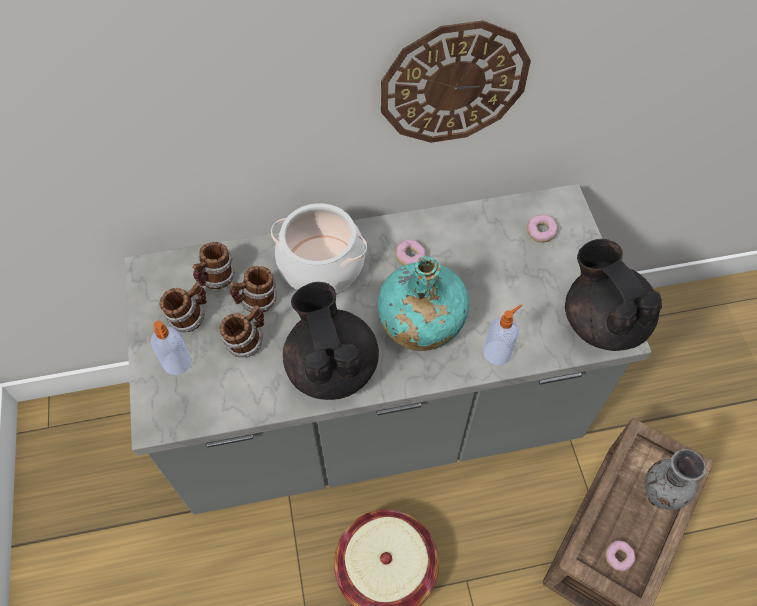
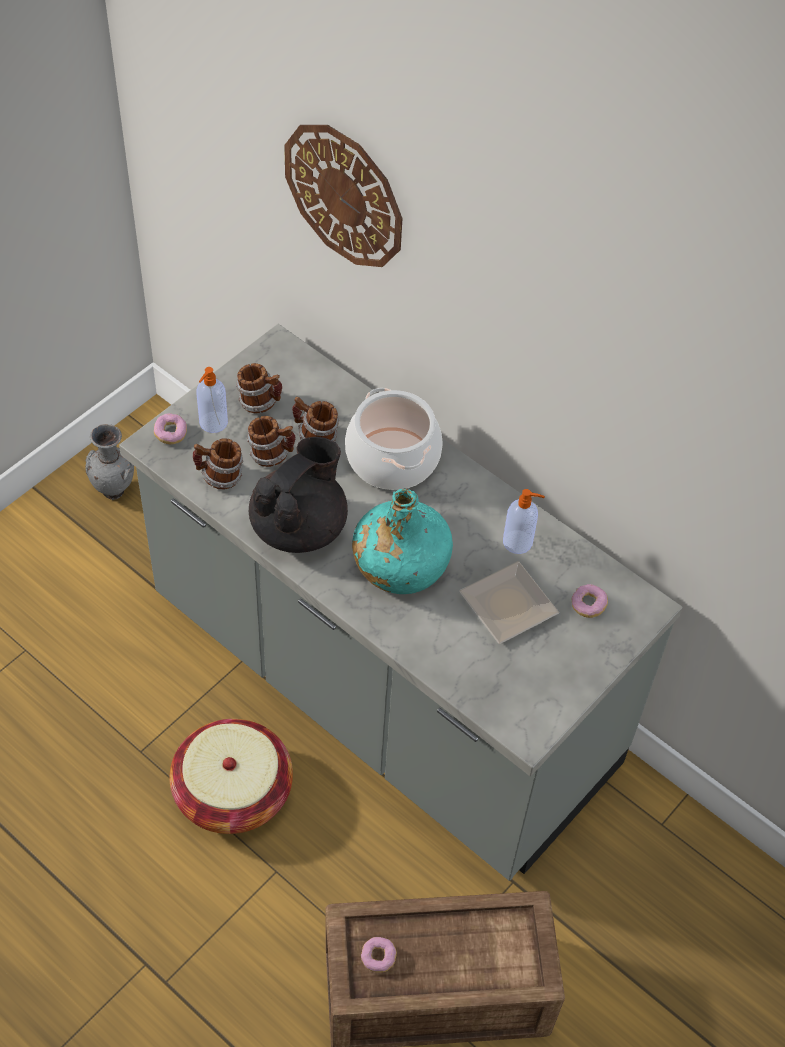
camera: 50 degrees right, 5 degrees down
mug [192,242,235,289] -> mug moved to [193,438,244,490]
wall clock [381,20,531,143] -> wall clock moved to [284,125,403,267]
donut [395,240,426,266] -> donut moved to [154,413,187,444]
soap dispenser [483,304,522,365] -> soap dispenser moved to [503,489,545,554]
black teapot [565,239,662,351] -> none
grey vase [645,449,707,510] -> grey vase moved to [85,424,134,500]
none -> plate [459,561,559,644]

